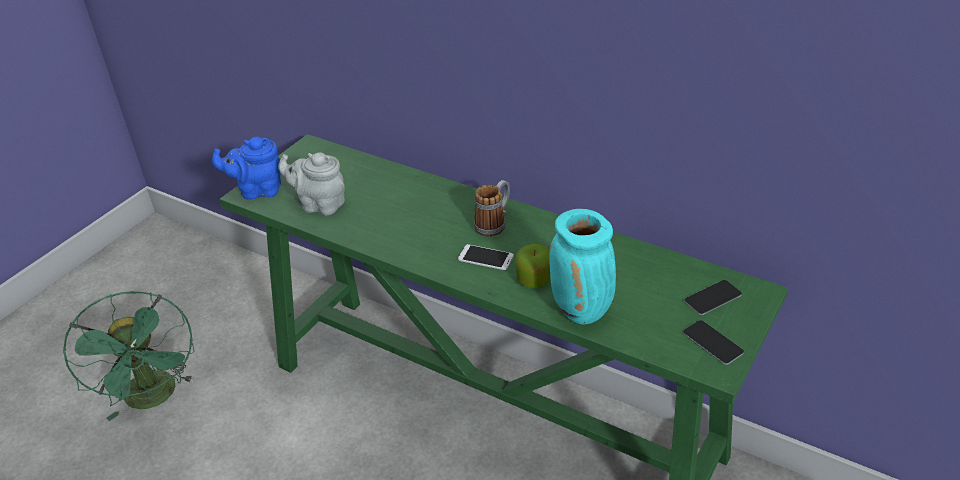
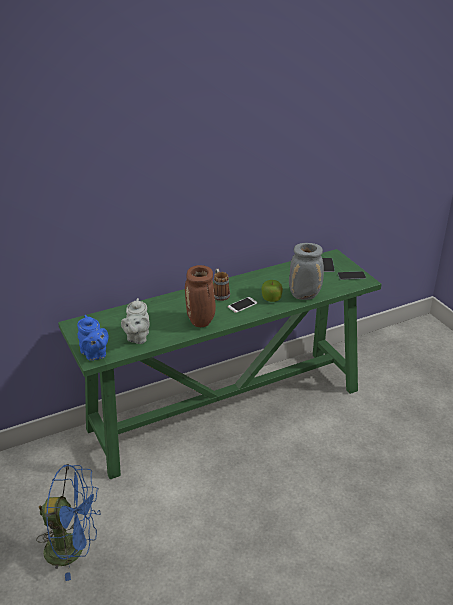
camera: 60 degrees left, 5 degrees down
green fan [63,291,195,421] -> blue fan [36,464,101,581]
blue teapot [212,137,281,200] -> blue teapot turned 60 degrees counterclockwise [77,315,109,361]
grey teapot [278,152,345,215] -> grey teapot turned 45 degrees counterclockwise [121,298,150,344]
turquoise vase [549,209,616,325] -> grey vase [289,243,324,300]
none -> brown vase [185,265,216,327]

